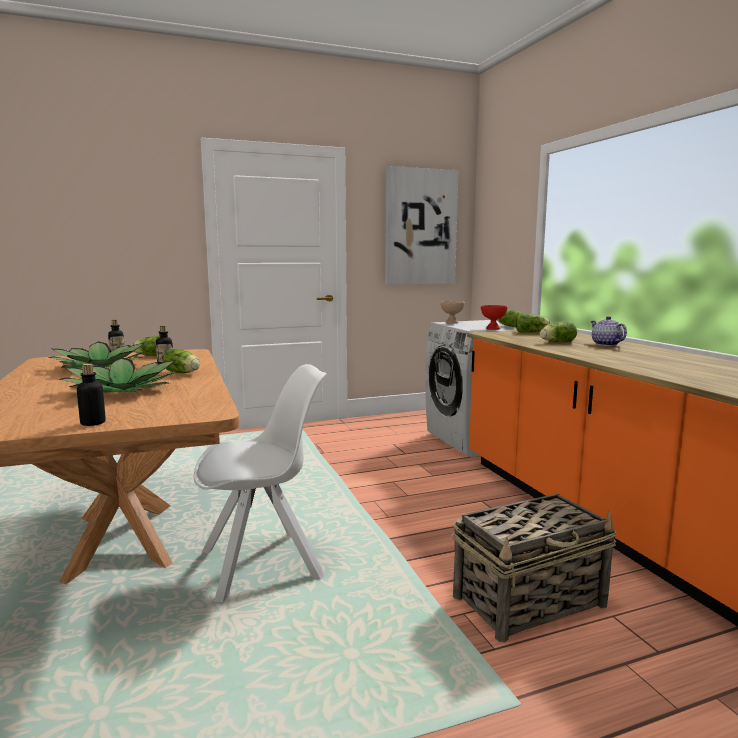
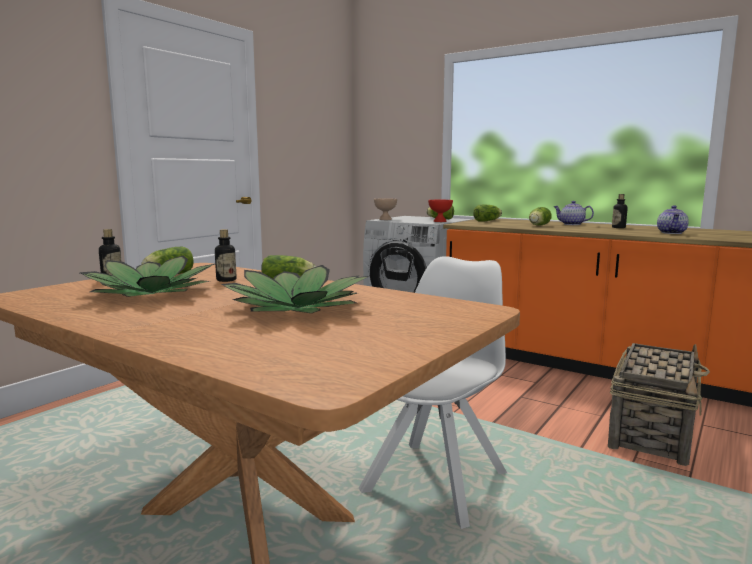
camera: 35 degrees left, 0 degrees up
bottle [77,364,106,426] -> bottle moved to [612,194,628,228]
picture [385,166,458,285] -> none
none -> teapot [657,205,689,234]

